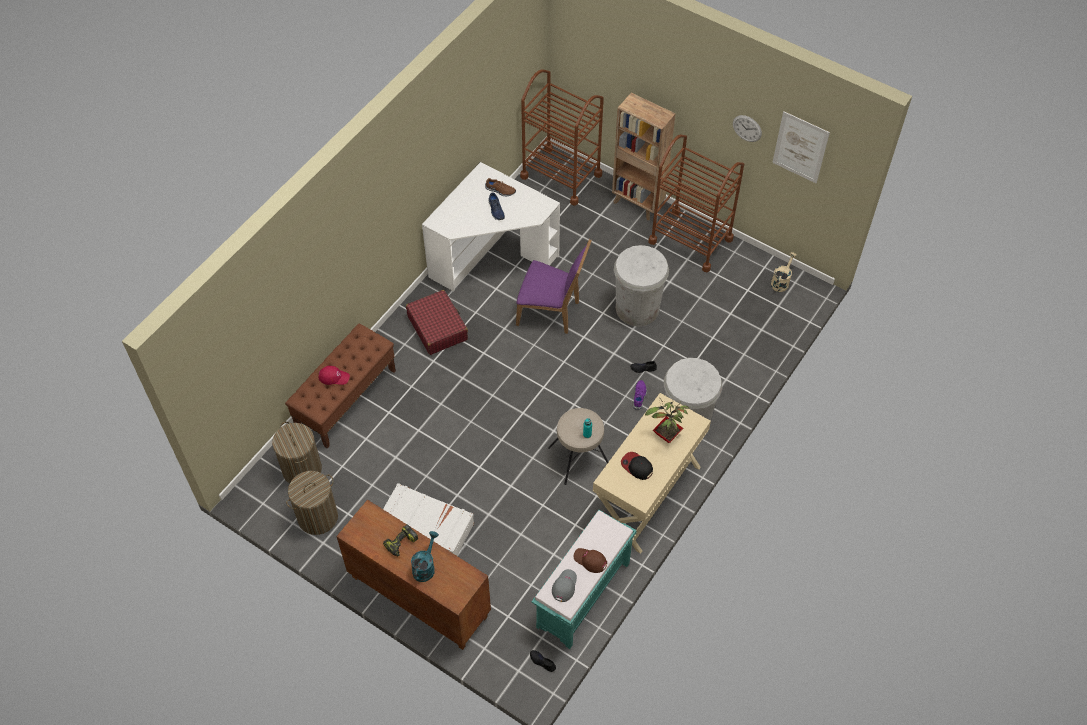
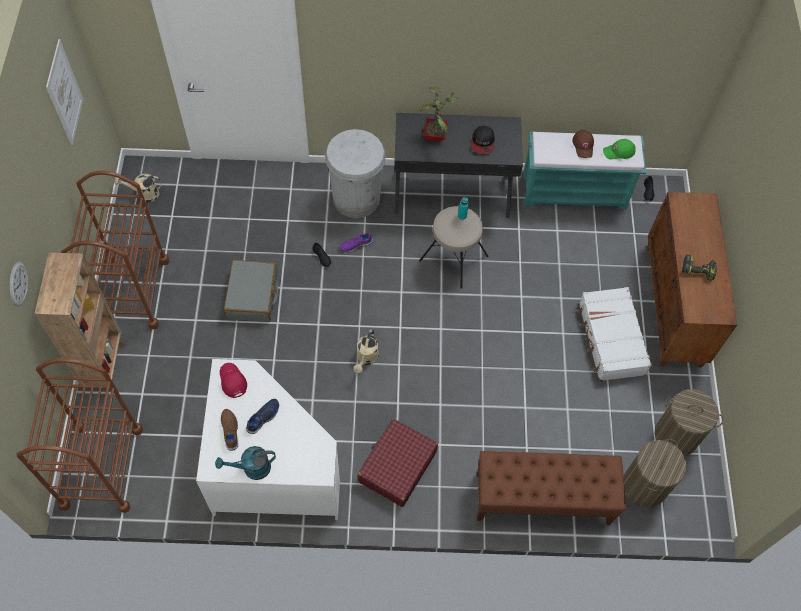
camera: 125 degrees left, 5 degrees up
red cap [318,366,350,385] -> red cap moved to [220,363,247,398]
turquoise watering can [411,531,439,582] -> turquoise watering can moved to [215,446,276,480]
purple chair [516,239,592,334] -> none
grey cap [552,569,577,602] -> green cap [603,139,636,159]
beige desk [593,393,711,554] -> black desk [394,113,523,218]
white trash can [614,245,669,327] -> grey suitcase [224,260,278,322]
wall clock [733,115,762,142] -> wall clock moved to [10,262,28,307]
none -> beige watering can [353,330,379,373]

